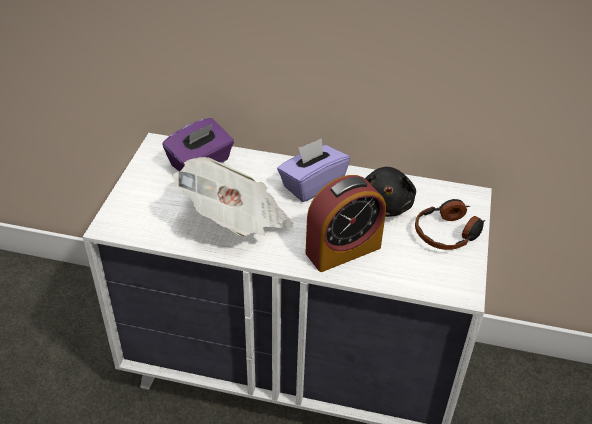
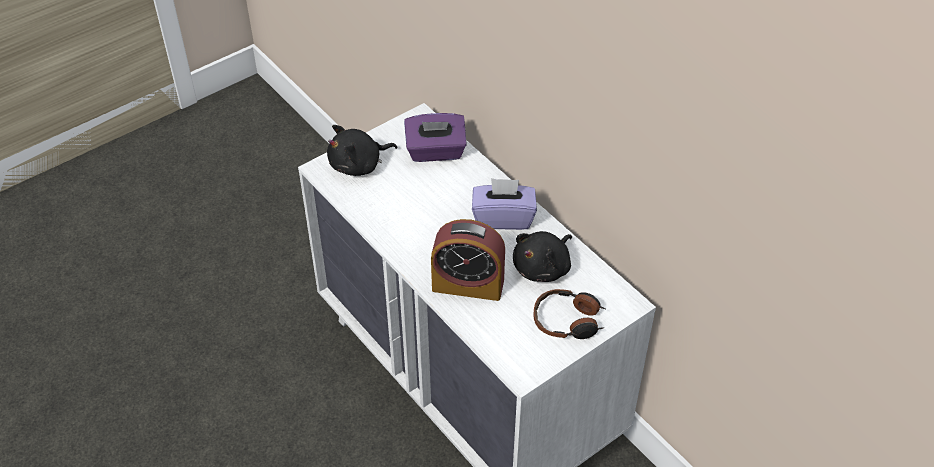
camera: 40 degrees right, 5 degrees up
newspaper [172,157,293,236] -> none
none -> black plush toy [327,125,397,176]

